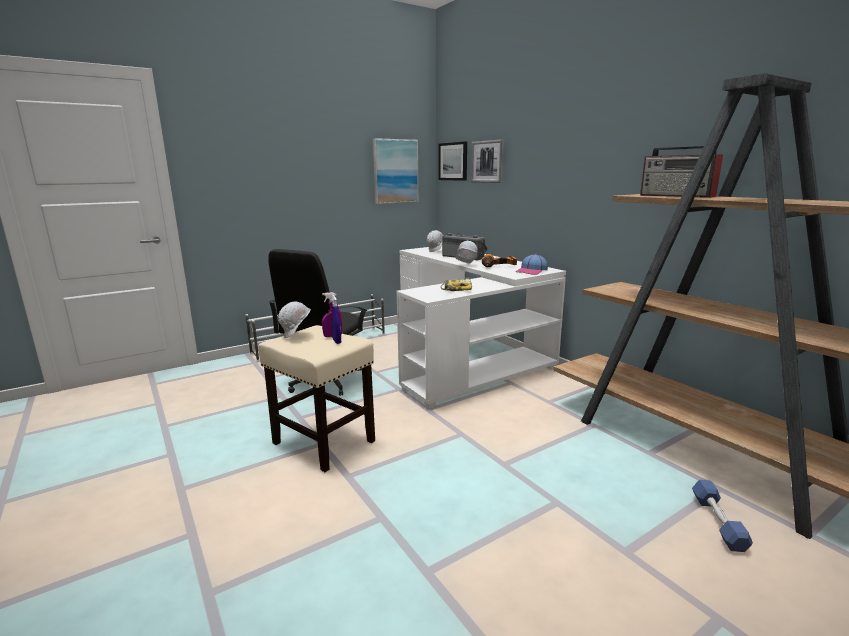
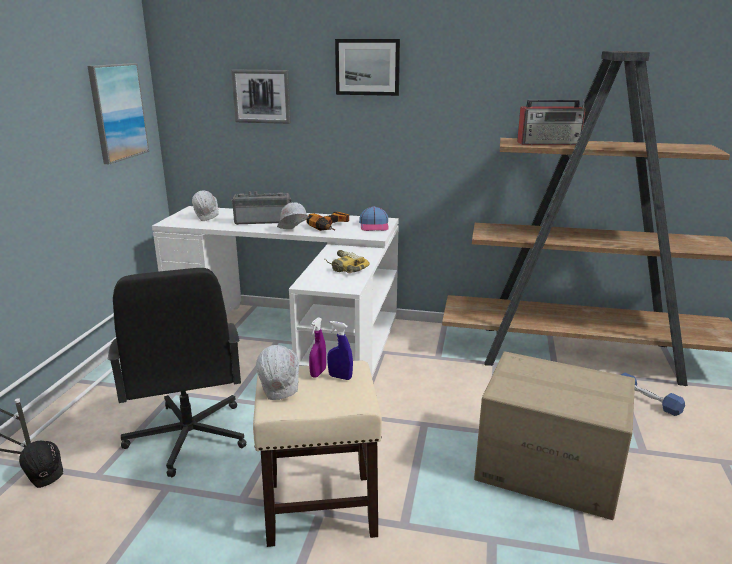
camera: 45 degrees left, 5 degrees up
picture [439,141,467,181] -> picture moved to [335,39,400,96]
none -> black hard hat [19,441,63,488]
none -> cardboard box [474,351,635,520]

